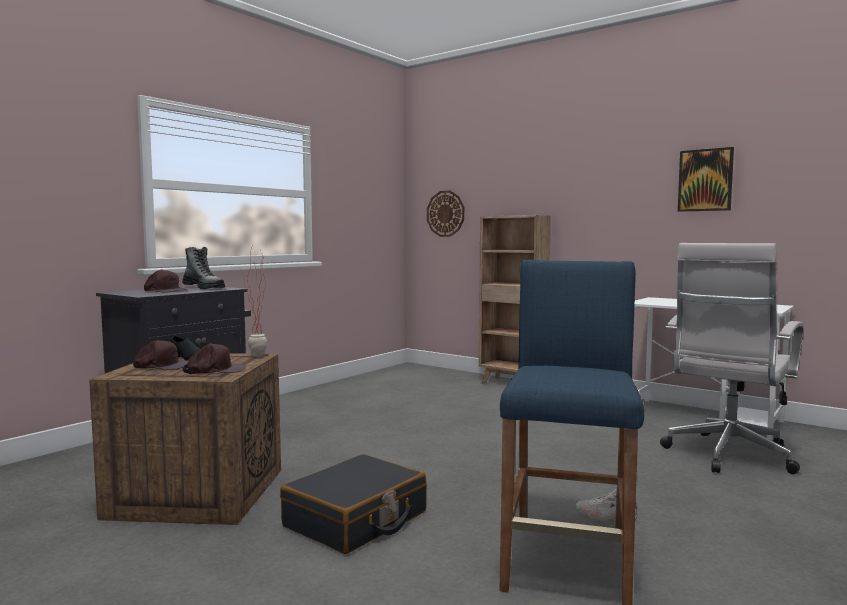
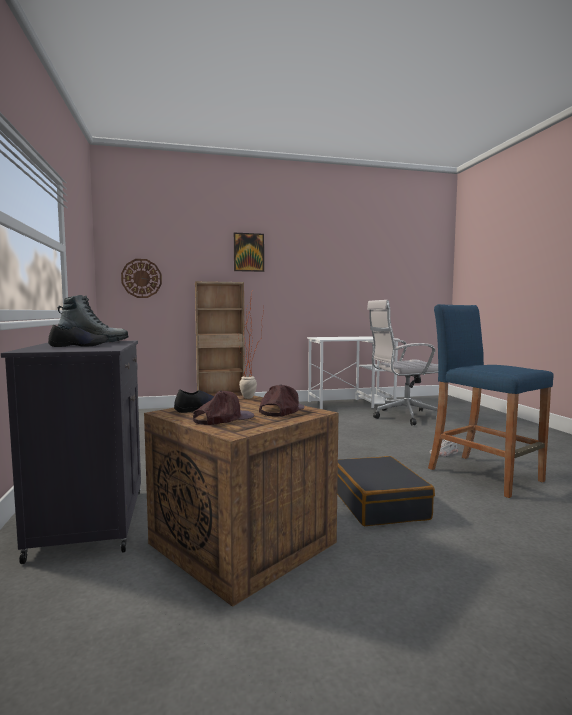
camera: 50 degrees left, 0 degrees up
brown cap [144,269,188,293] -> black shoe [48,325,108,347]
white office chair [660,243,803,474] -> white office chair turned 90 degrees clockwise [367,300,438,425]
picture [678,147,734,212] -> picture moved to [234,233,264,272]

